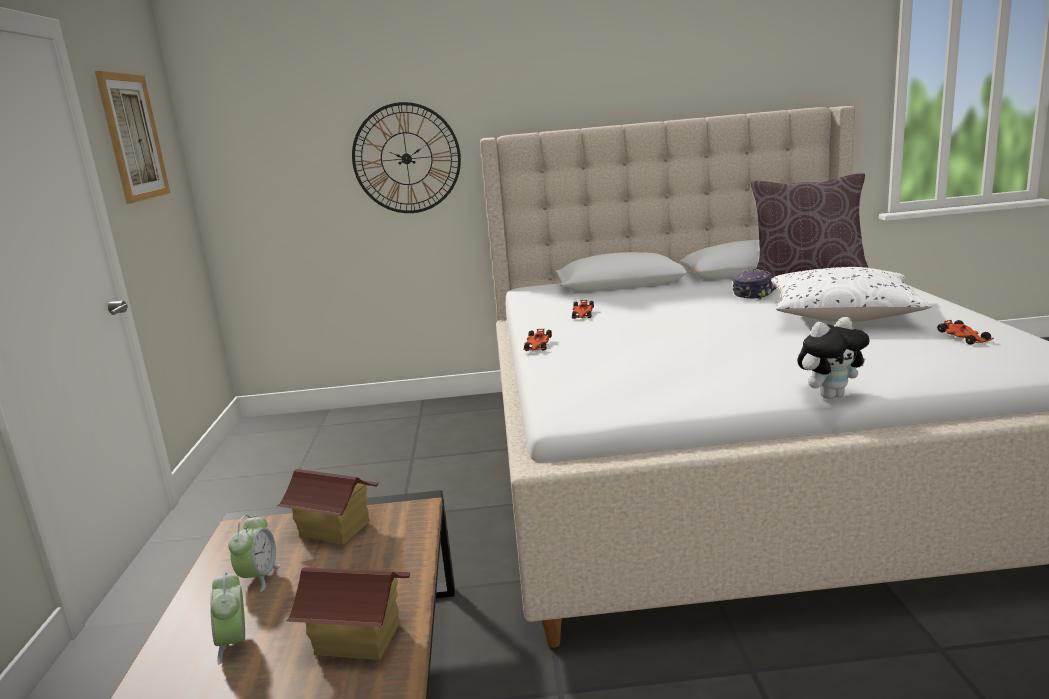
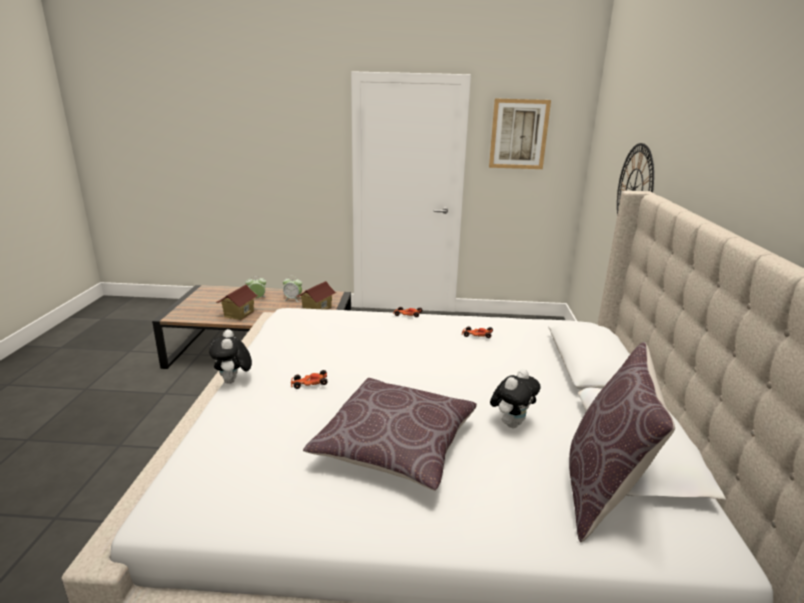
camera: 95 degrees right, 5 degrees up
cap [733,269,777,300] -> plush toy [490,369,541,428]
white pillow [771,267,932,322] -> brown pillow [303,378,477,491]
toy car [937,320,994,345] -> toy car moved to [291,370,328,389]

